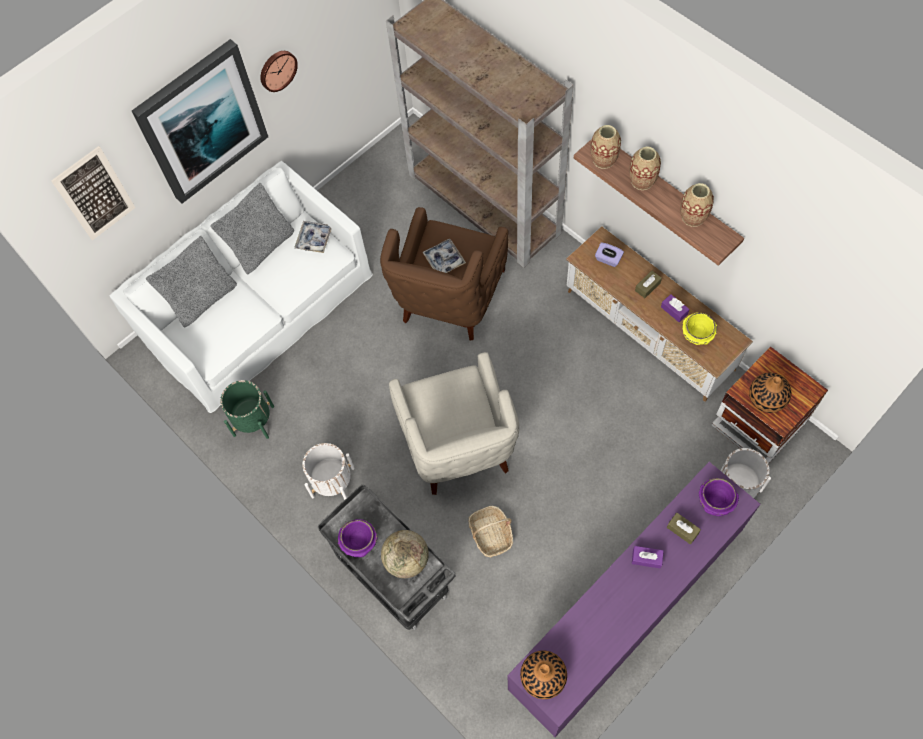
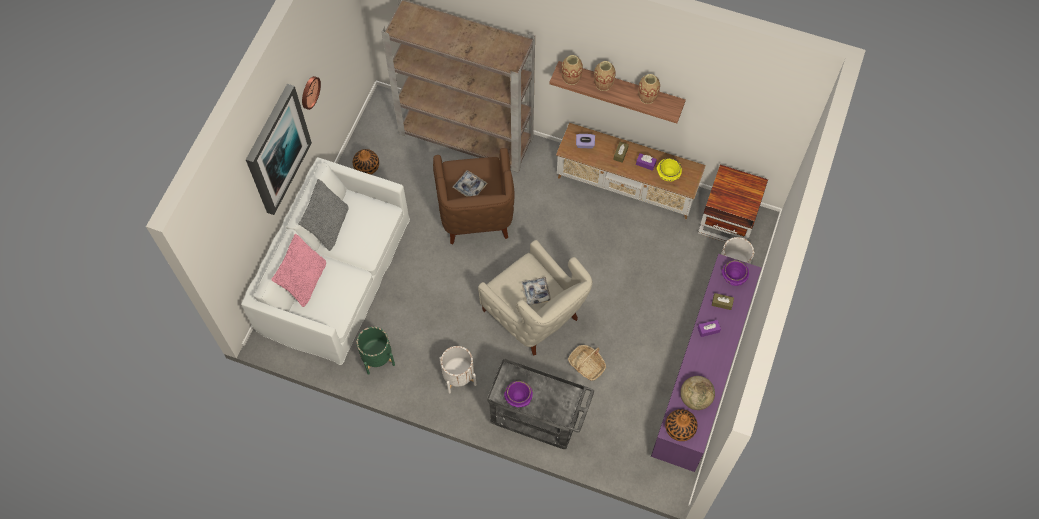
camera: 30 degrees left, 0 degrees up
picture [51,146,135,240] -> none
grey pillow [146,236,237,327] -> pink pillow [271,234,326,307]
tray [295,221,332,253] -> tray moved to [521,277,551,305]
globe [381,530,429,578] -> globe moved to [680,376,715,410]
vase [749,373,791,413] -> vase moved to [353,149,379,175]

